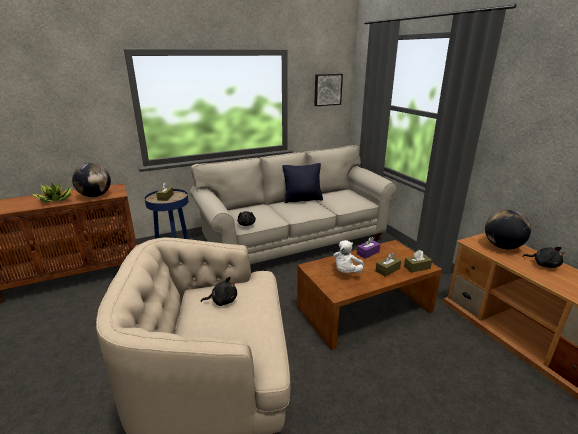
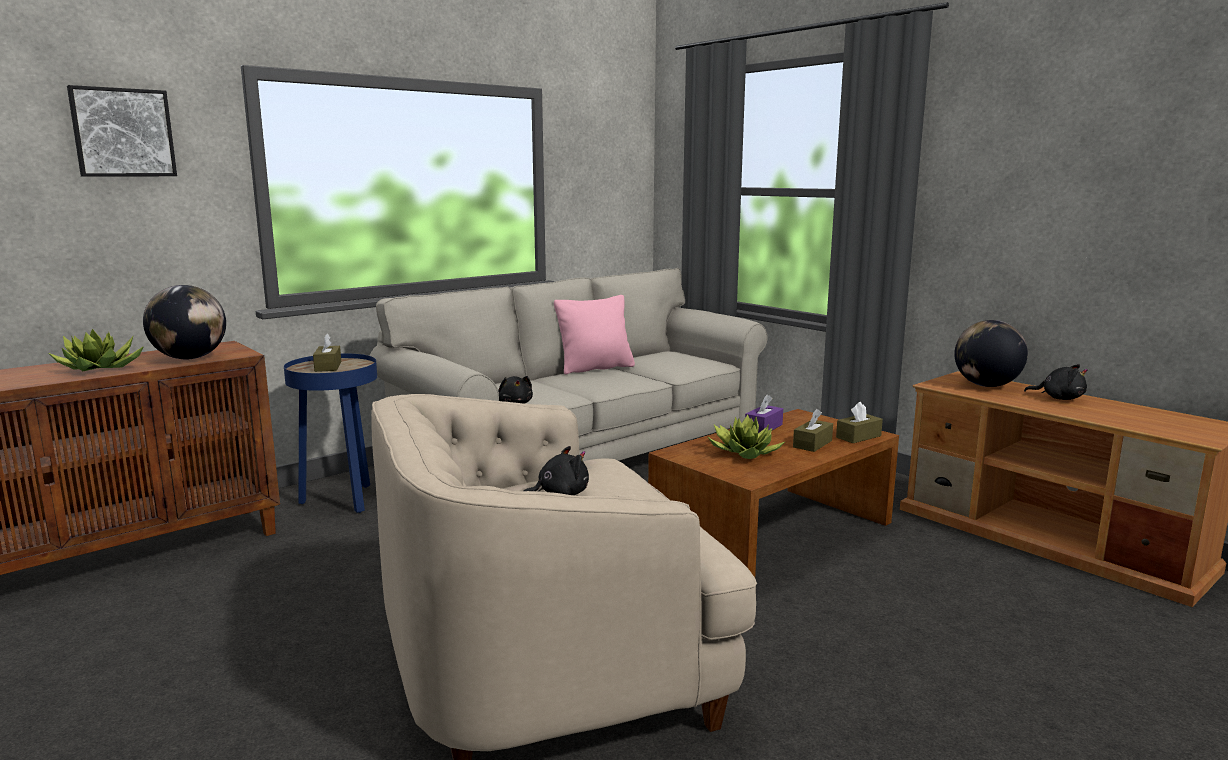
camera: 15 degrees left, 10 degrees down
black pillow [282,163,323,203] -> pink pillow [554,295,635,374]
picture [314,74,343,106] -> picture moved to [67,85,177,177]
white plush toy [333,240,364,273] -> potted plant [708,415,786,459]

